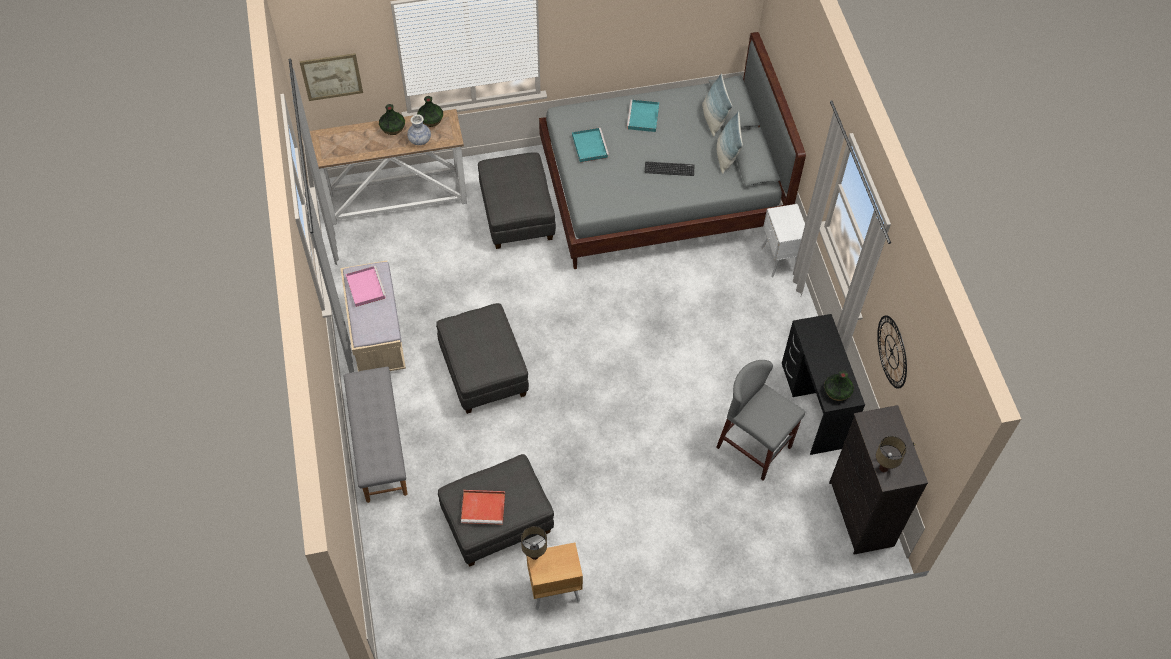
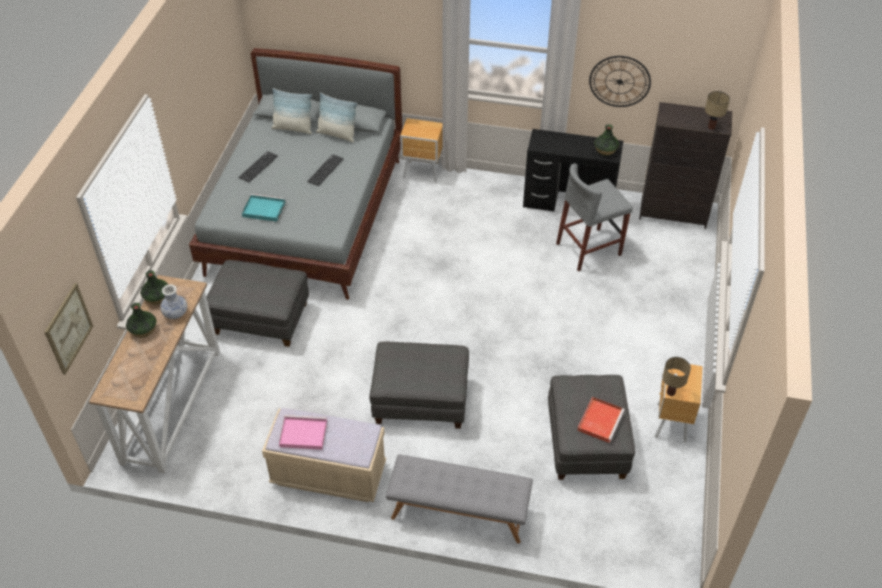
camera: 65 degrees left, 10 degrees down
turquoise tray [627,100,659,132] -> keyboard [239,151,278,182]
white nightstand [761,204,805,277] -> brown nightstand [400,118,442,182]

